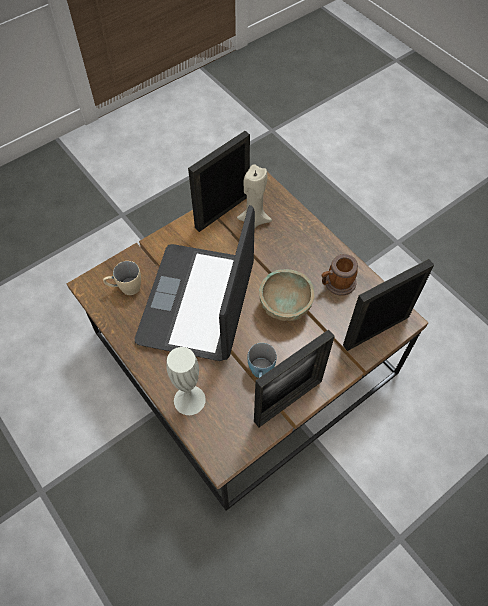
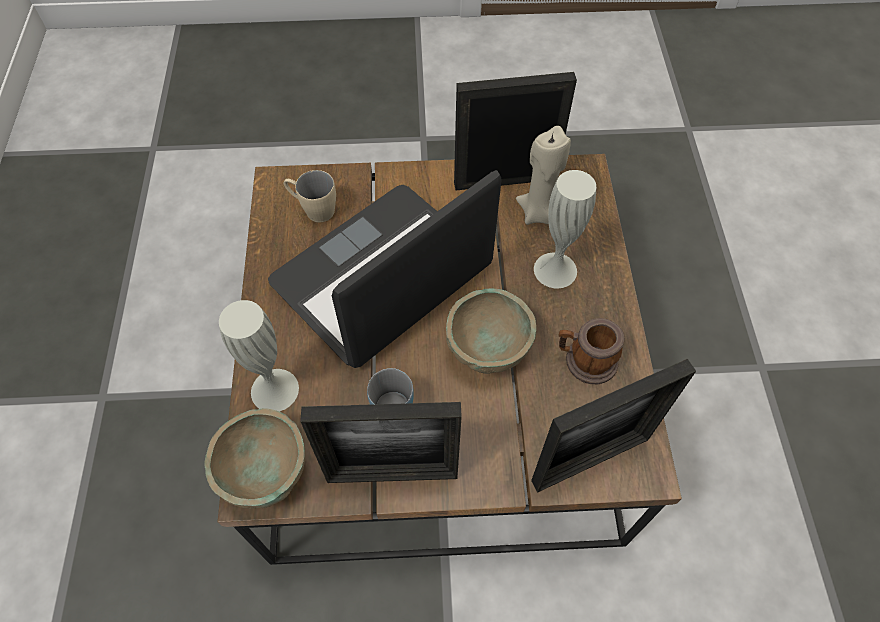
camera: 35 degrees right, 0 degrees up
picture frame [343,259,434,351] -> picture frame turned 150 degrees clockwise [531,359,696,493]
none -> beige bowl [204,408,306,509]
none -> white vase [534,170,596,288]

